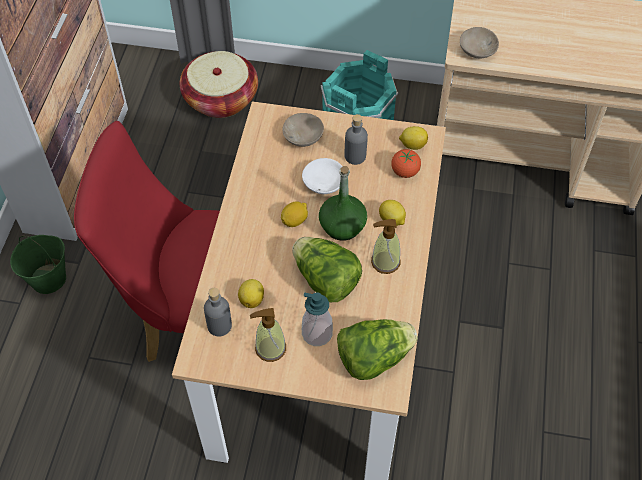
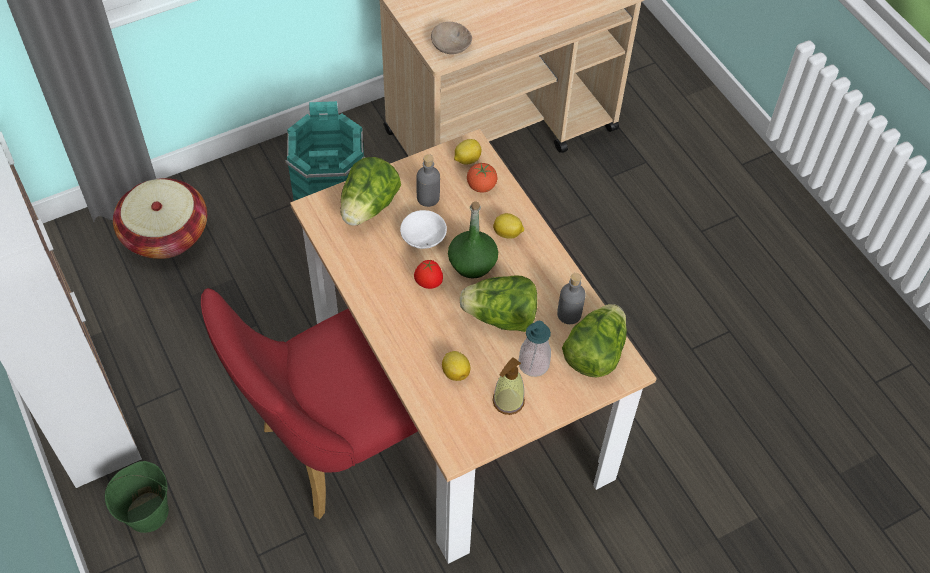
camera: 40 degrees left, 0 degrees up
grey bottle [204,288,232,337] -> grey bottle moved to [557,273,586,324]
lemon [281,201,308,227] -> tomato [414,260,443,289]
beige bowl [282,113,324,147] -> lettuce [340,157,401,226]
soap dispenser [371,219,401,274] -> none

